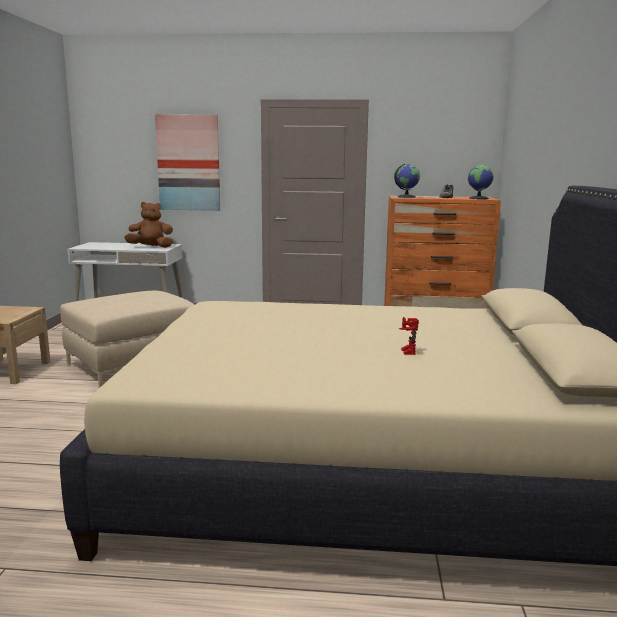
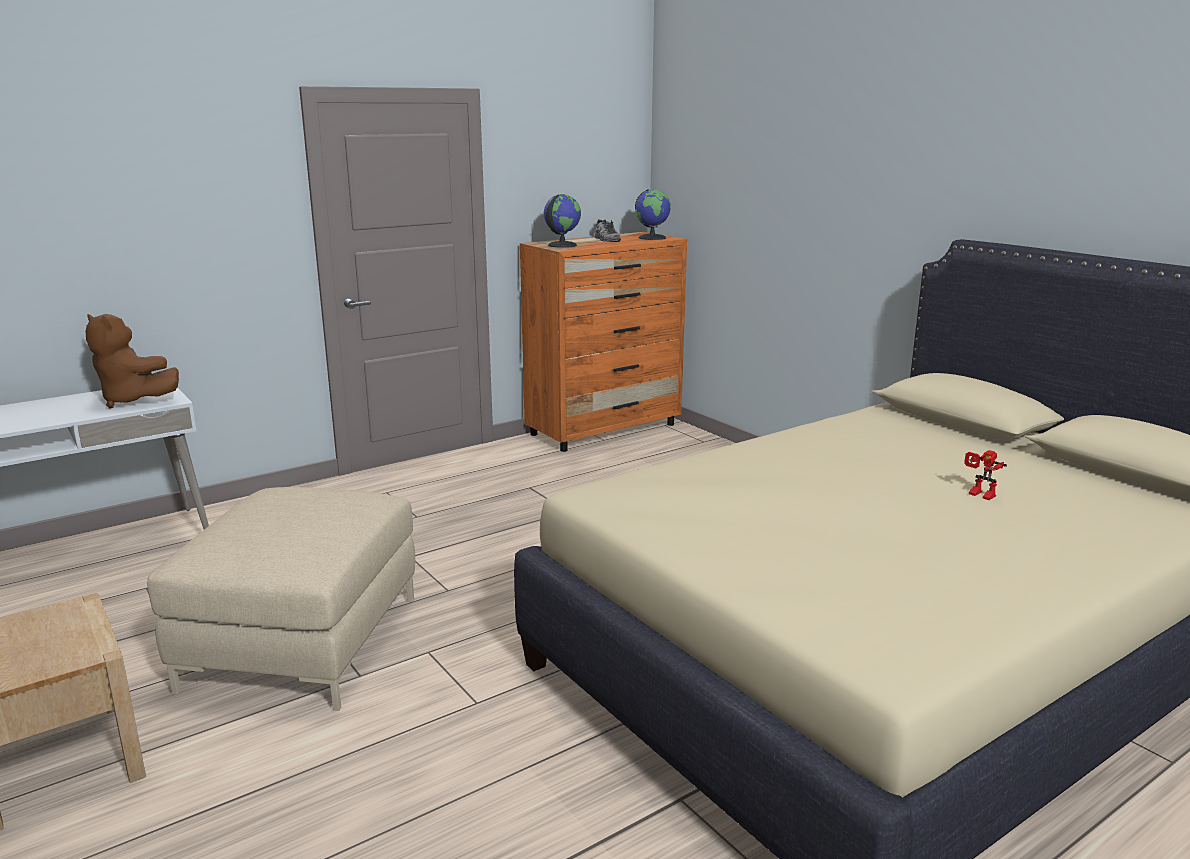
camera: 40 degrees left, 5 degrees up
brown plush toy [124,202,173,248] -> brown plush toy turned 105 degrees counterclockwise [86,314,179,408]
picture [155,114,220,211] -> none

